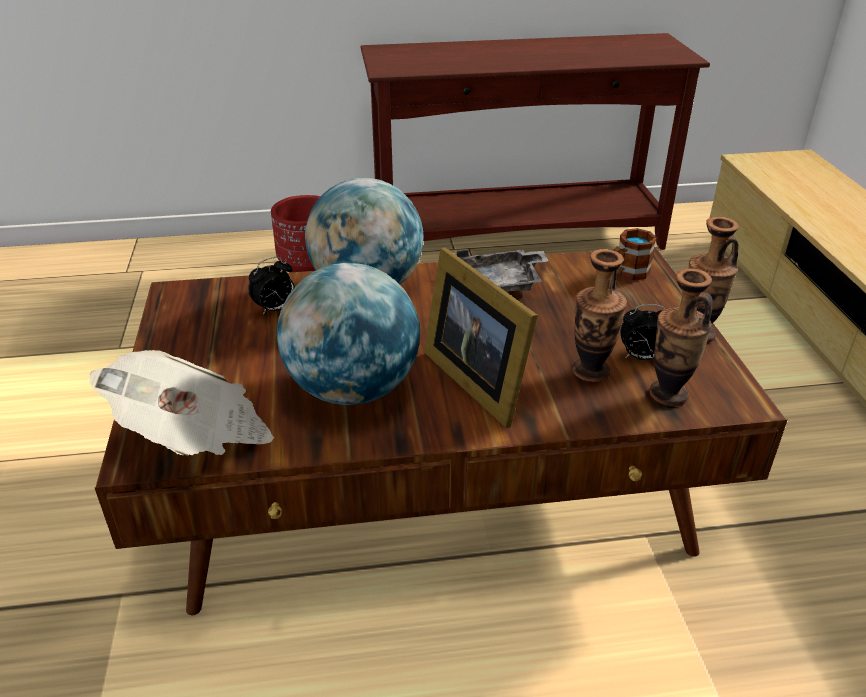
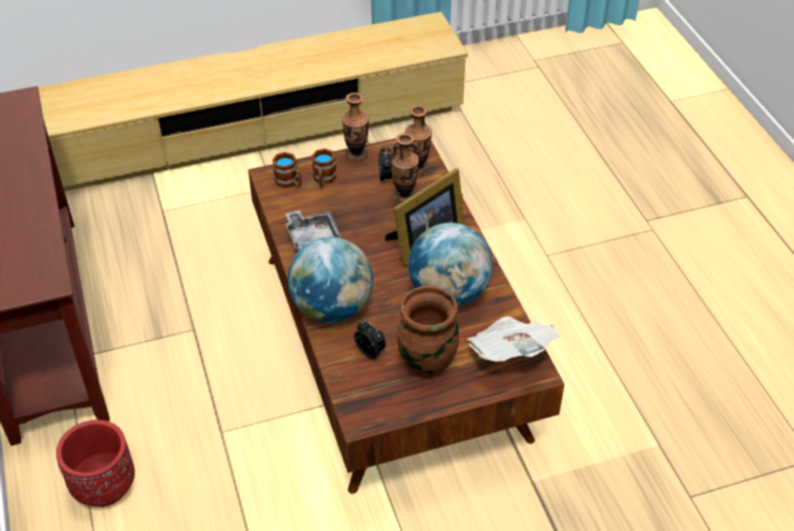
camera: 100 degrees left, 10 degrees up
none -> mug [311,149,336,186]
none -> brown vase [397,286,459,378]

